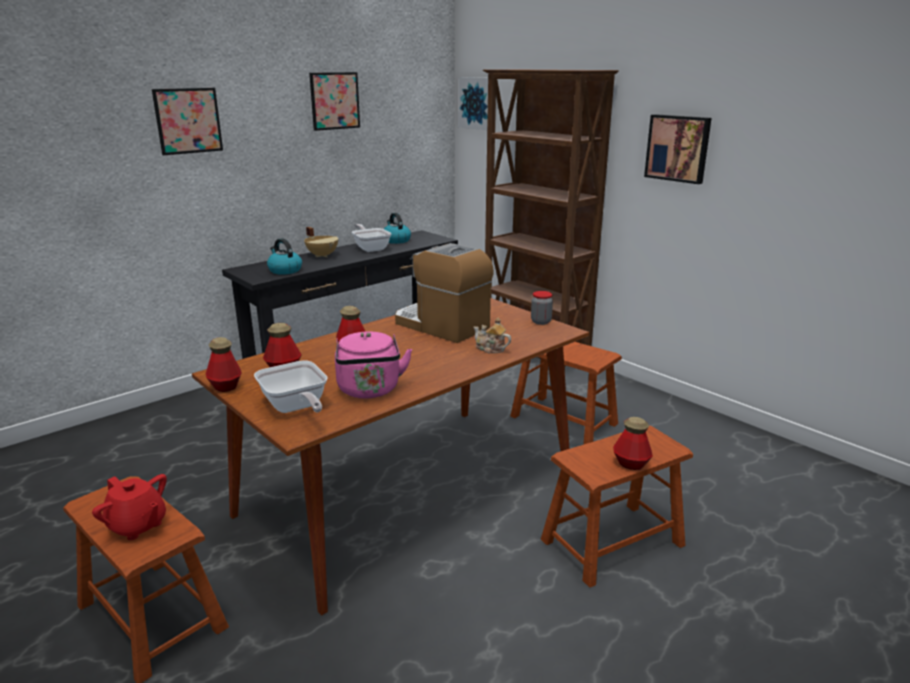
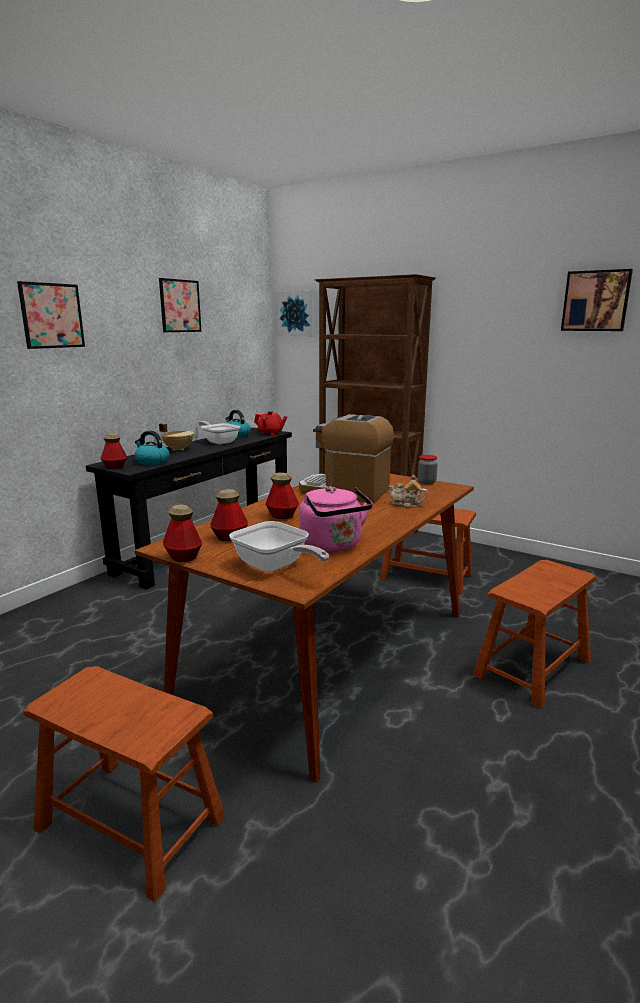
camera: 15 degrees left, 5 degrees down
red teapot [92,474,167,540] -> red teapot moved to [254,411,287,435]
bottle [613,417,653,470] -> bottle moved to [101,434,127,469]
picture [644,114,712,184] -> picture moved to [561,269,633,331]

